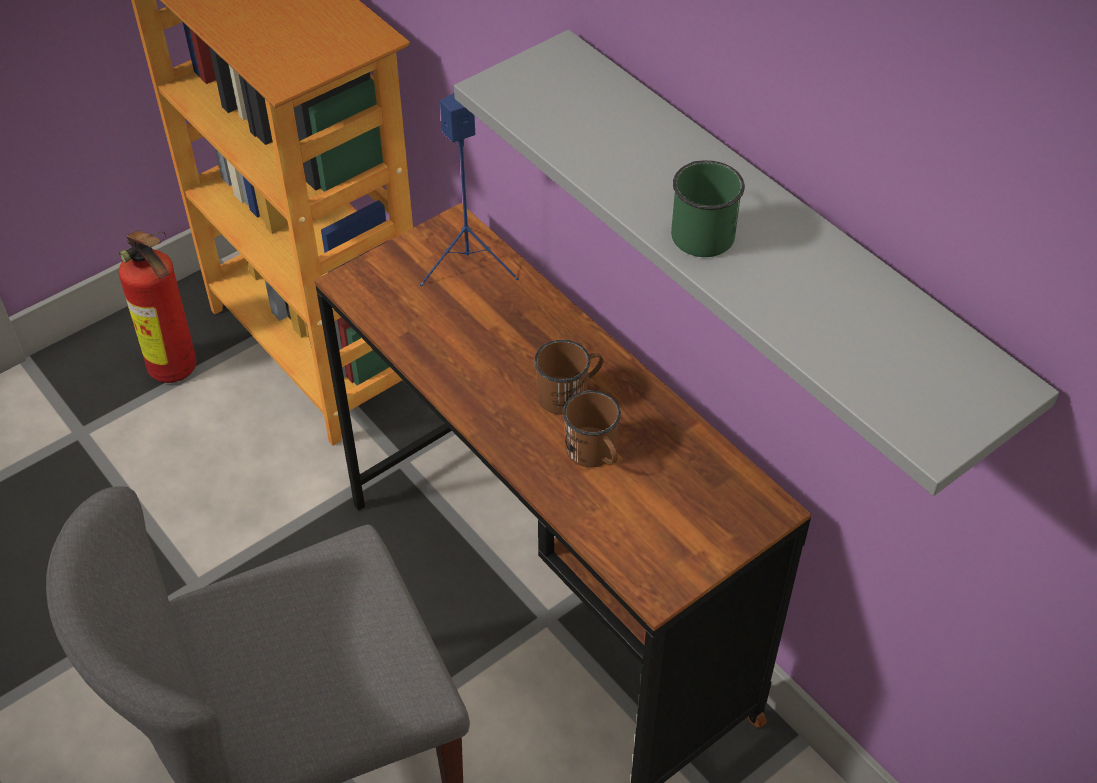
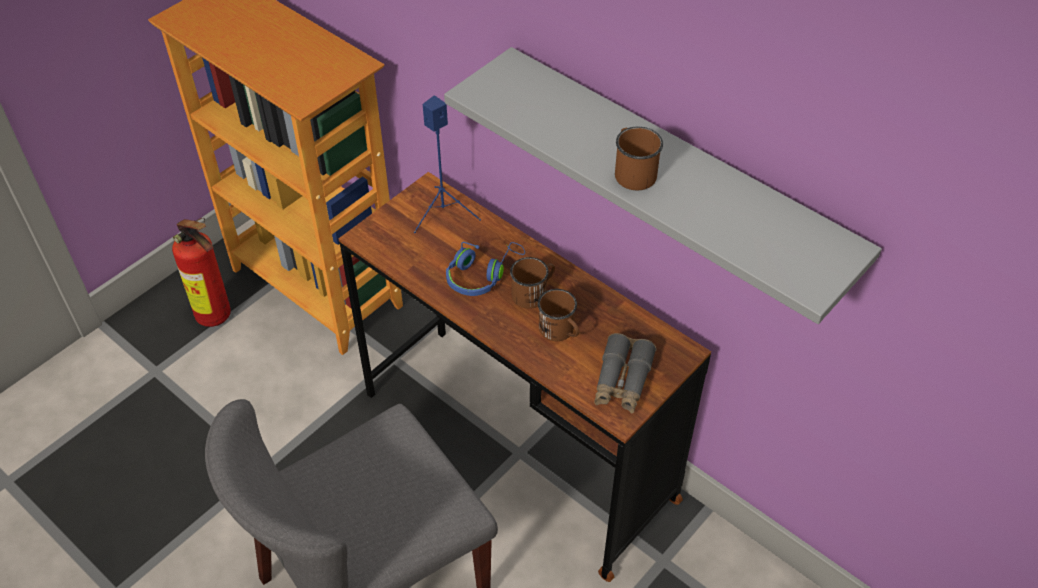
camera: 10 degrees left, 0 degrees up
green mug [671,160,745,257] -> brown mug [615,126,663,190]
none -> blue headphones [446,242,525,296]
none -> grey binoculars [594,333,656,413]

